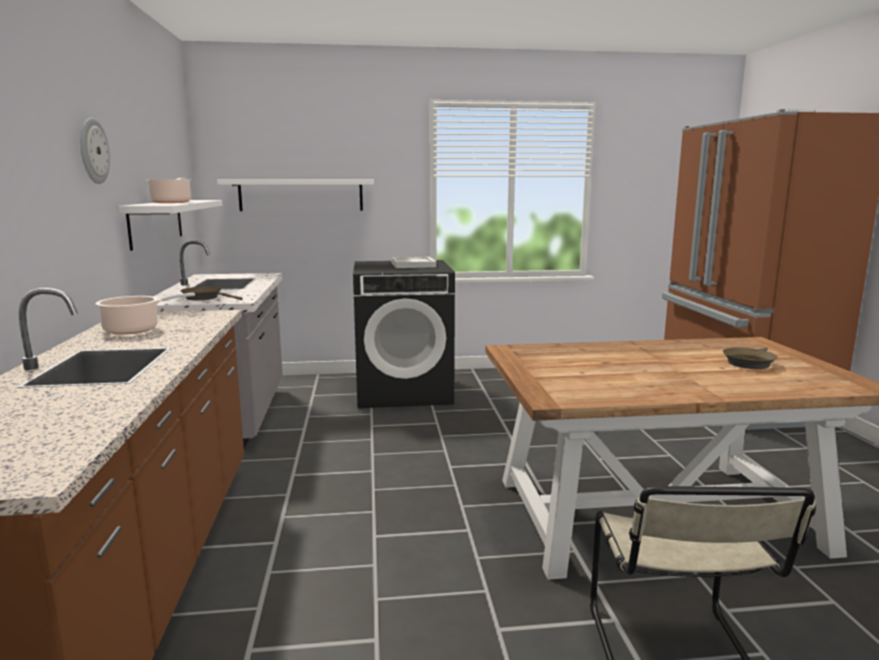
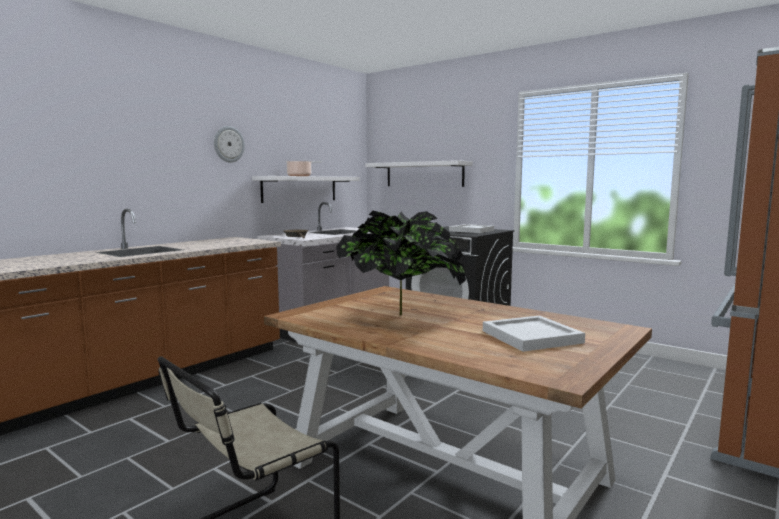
camera: 45 degrees right, 5 degrees down
cooking pot [95,293,195,335] -> none
brown frying pan [723,347,778,369] -> white tray [483,315,585,352]
none -> potted plant [336,211,466,315]

